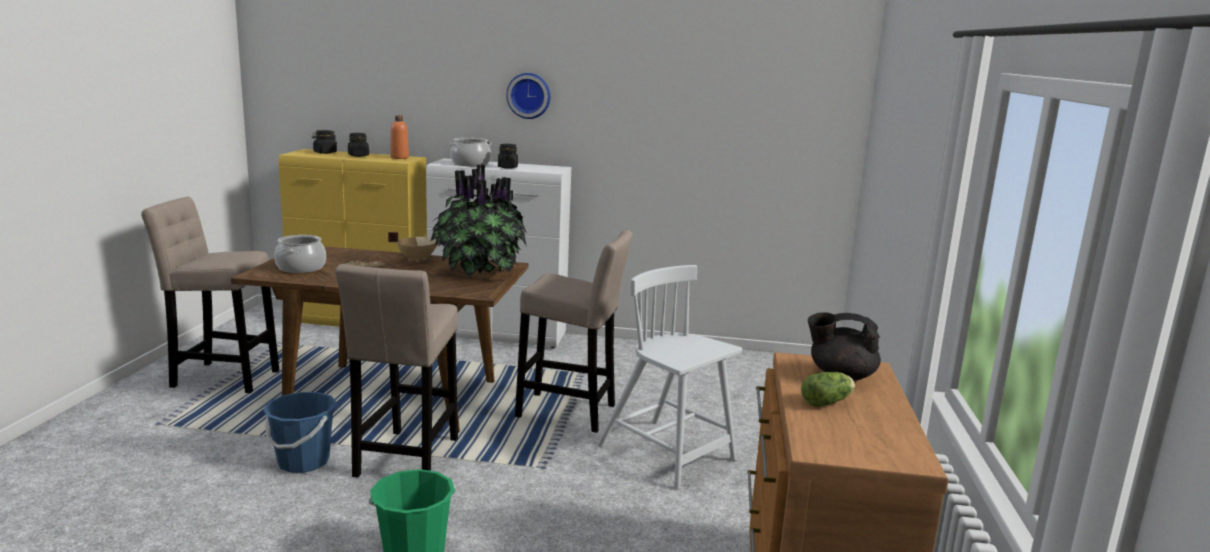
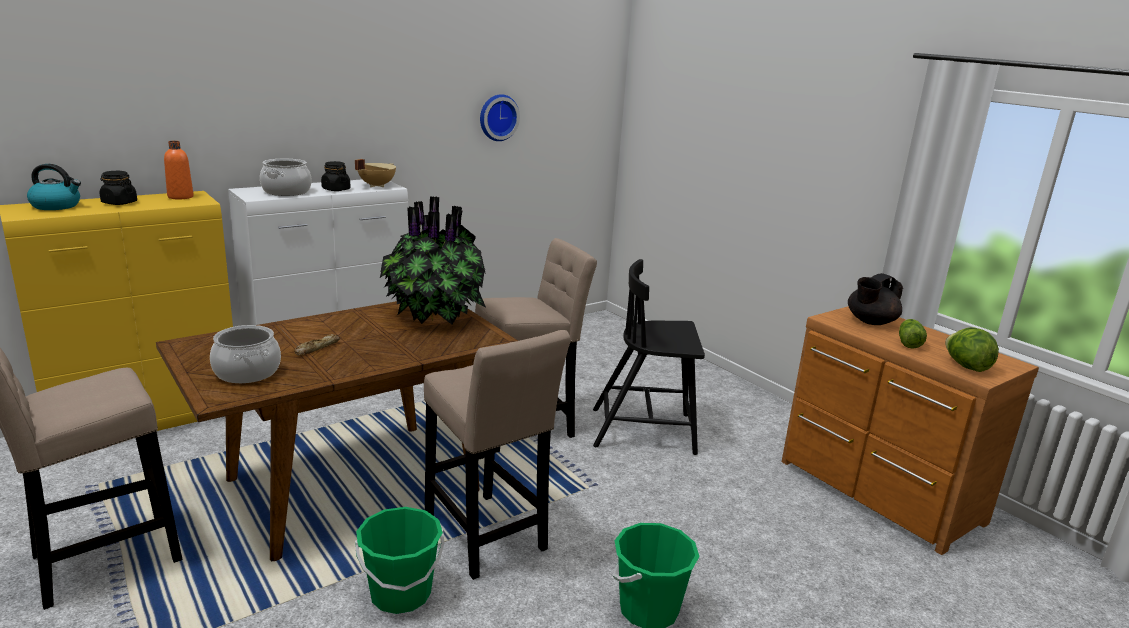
camera: 45 degrees left, 5 degrees up
blue bucket [263,392,337,473] -> green bucket [355,507,444,614]
black jar [312,130,337,154] -> kettle [27,164,81,210]
beige cooking pot [388,232,440,262] -> beige cooking pot moved to [355,159,396,187]
wall clock [506,73,550,119] -> wall clock moved to [480,94,520,141]
white chair [597,265,742,490] -> black chair [593,259,705,455]
none -> lettuce [945,327,999,372]

